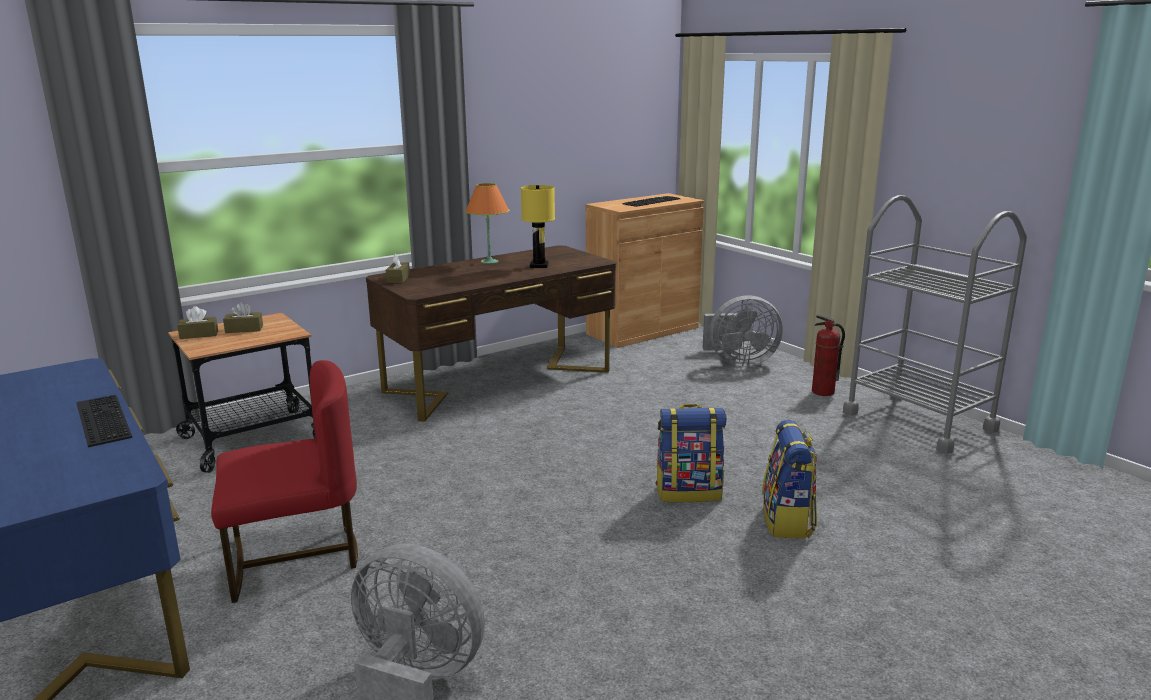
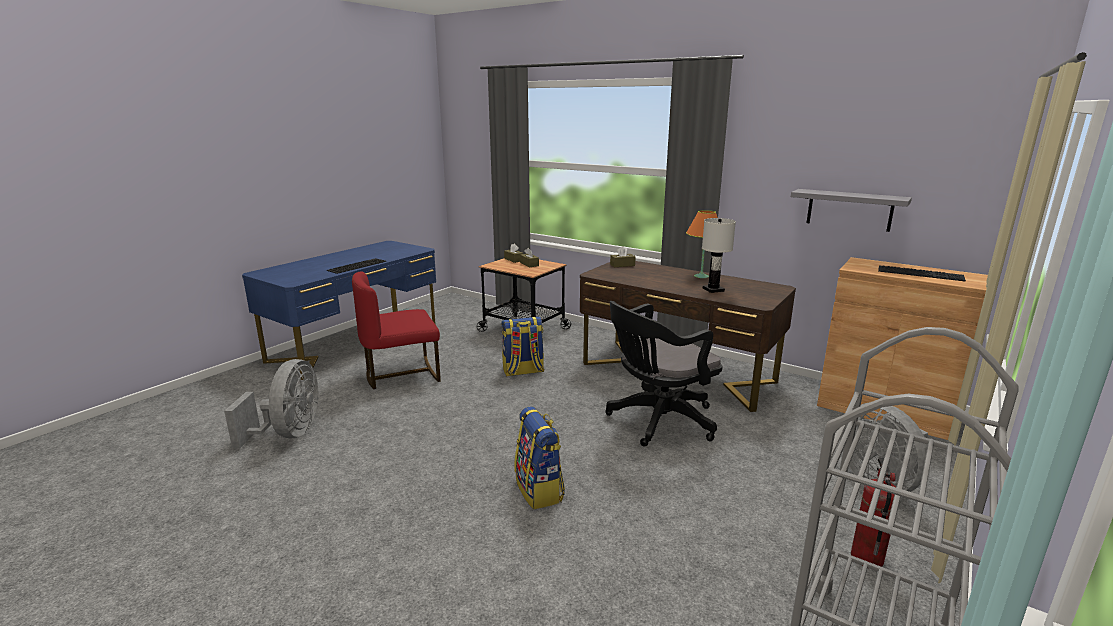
camera: 70 degrees right, 0 degrees up
red chair [211,360,358,603] -> red chair turned 105 degrees clockwise [352,272,441,389]
yellow table lamp [521,185,555,268] -> white table lamp [702,218,736,293]
backpack [762,420,817,538] -> backpack moved to [501,317,544,377]
none -> black office chair [605,301,723,447]
none -> grey shelf [791,189,912,232]

